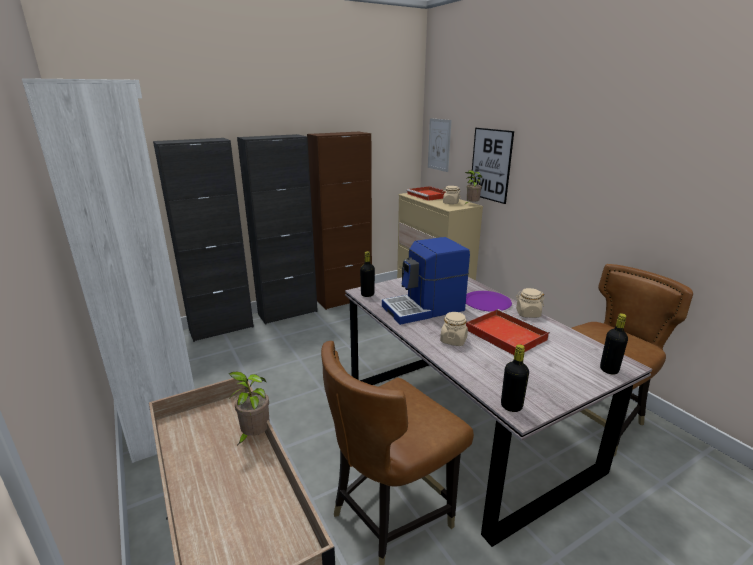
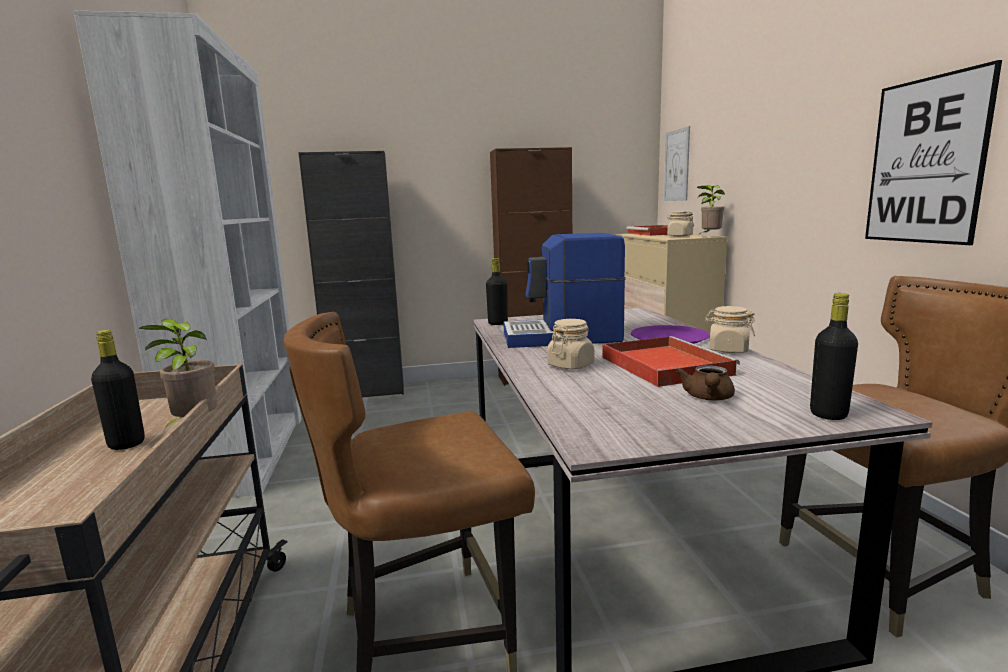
camera: 20 degrees right, 10 degrees down
black cabinet [237,134,318,325] -> none
picture [471,128,514,204] -> picture moved to [865,60,1002,245]
black bottle [501,344,529,412] -> black bottle moved to [91,330,145,450]
none -> brown teapot [676,365,735,400]

